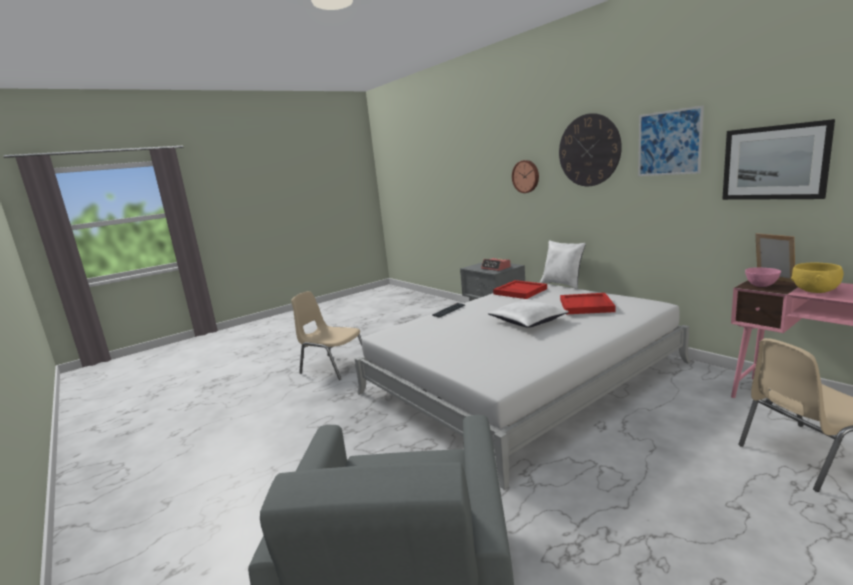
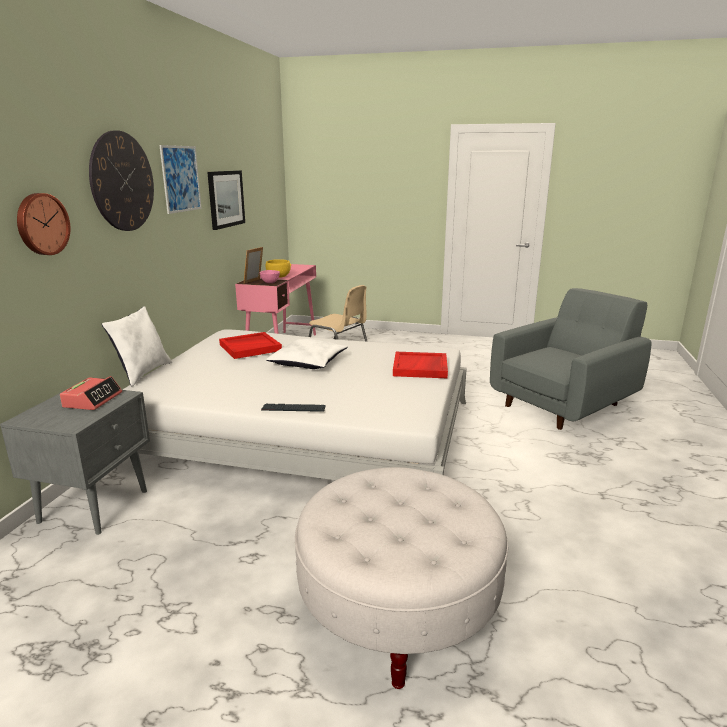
camera: 130 degrees left, 5 degrees up
beige chair [291,291,362,380] -> white ottoman [295,467,508,689]
red tray [493,280,547,299] -> red tray moved to [393,352,448,378]

